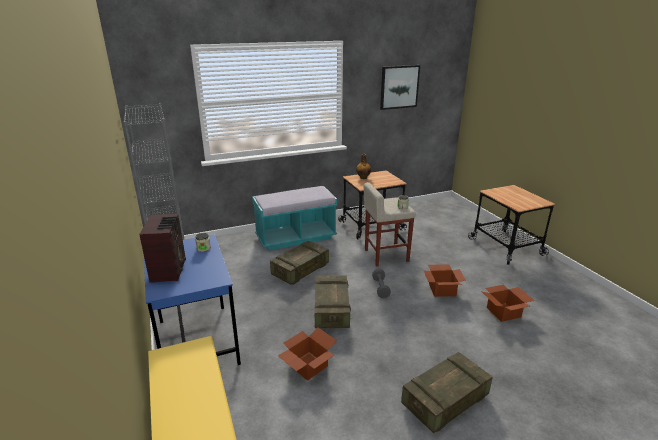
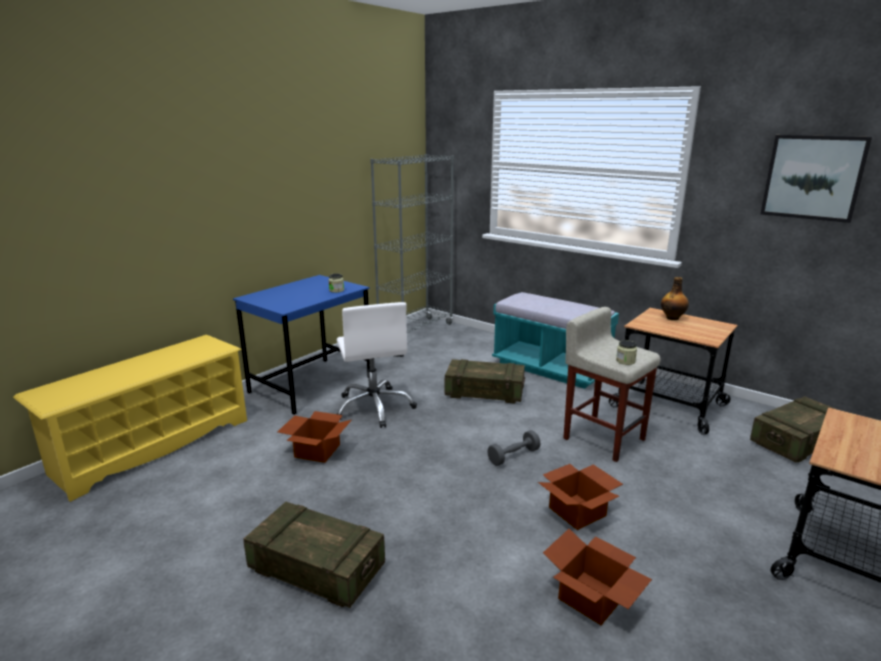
camera: 60 degrees right, 5 degrees down
radio [139,214,186,283] -> none
crate [314,276,351,328] -> crate moved to [750,396,838,462]
none -> white office chair [337,302,417,428]

